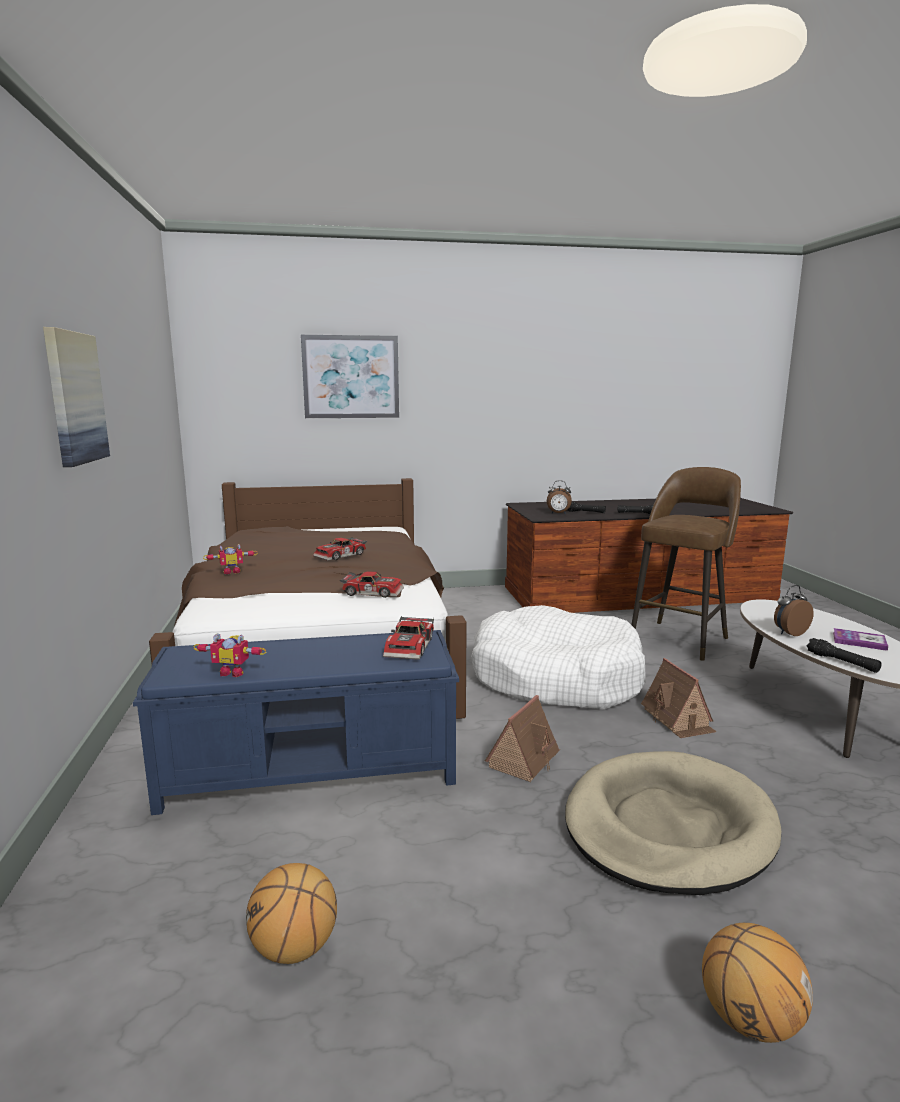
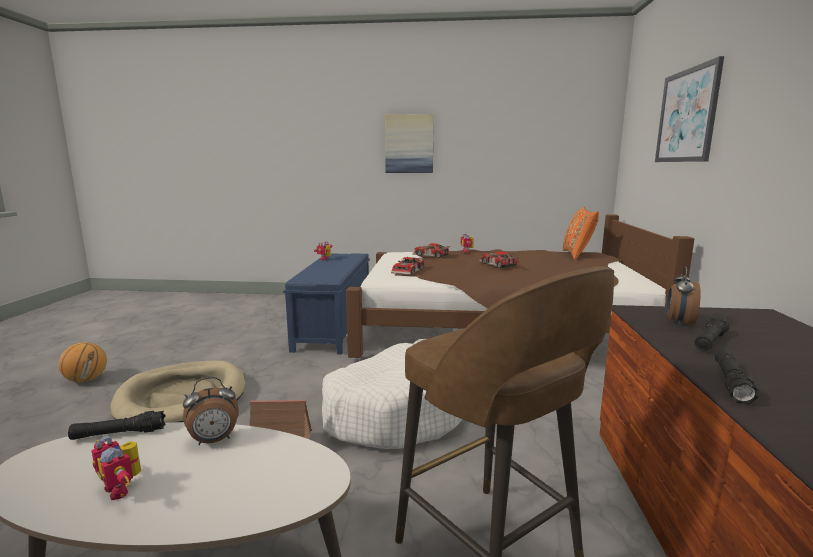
camera: 105 degrees right, 0 degrees up
basketball [246,863,337,964] -> none
toy car [383,616,434,660] -> toy car moved to [412,243,451,258]
toy house [485,695,560,782] -> none
alarm clock [774,585,814,636] -> alarm clock turned 75 degrees clockwise [183,377,239,445]
book [833,628,888,651] -> toy robot [91,436,141,500]
none -> orange pillow [562,207,599,260]

